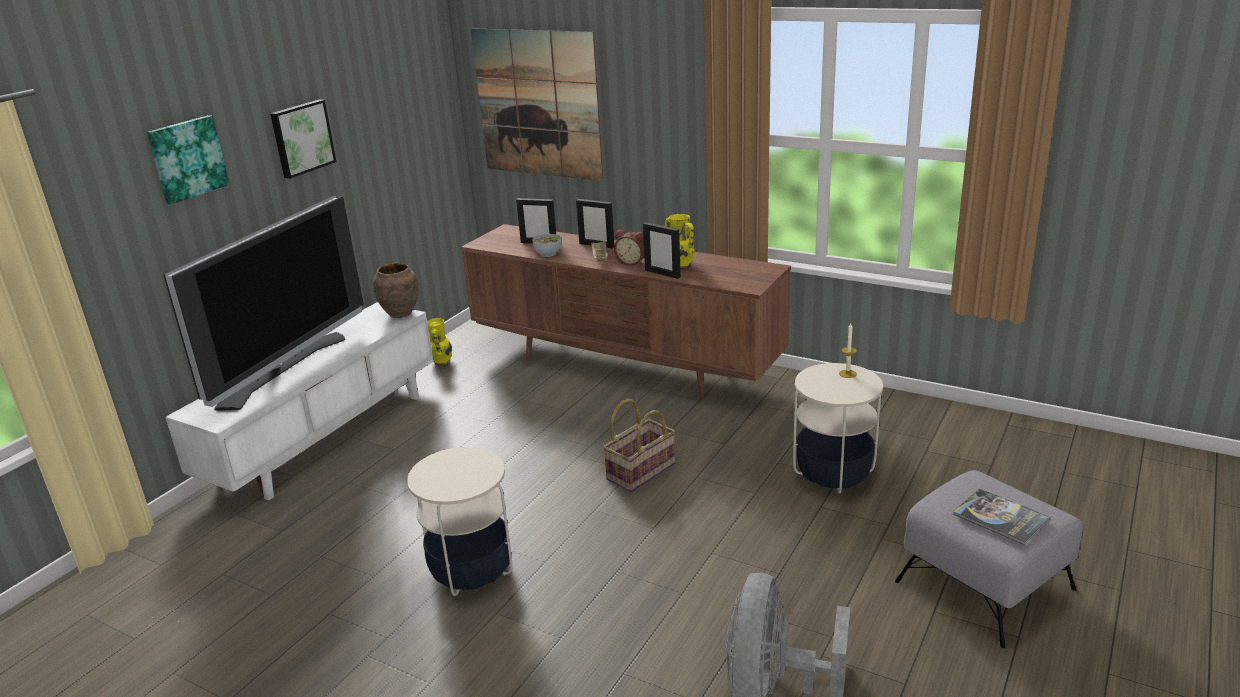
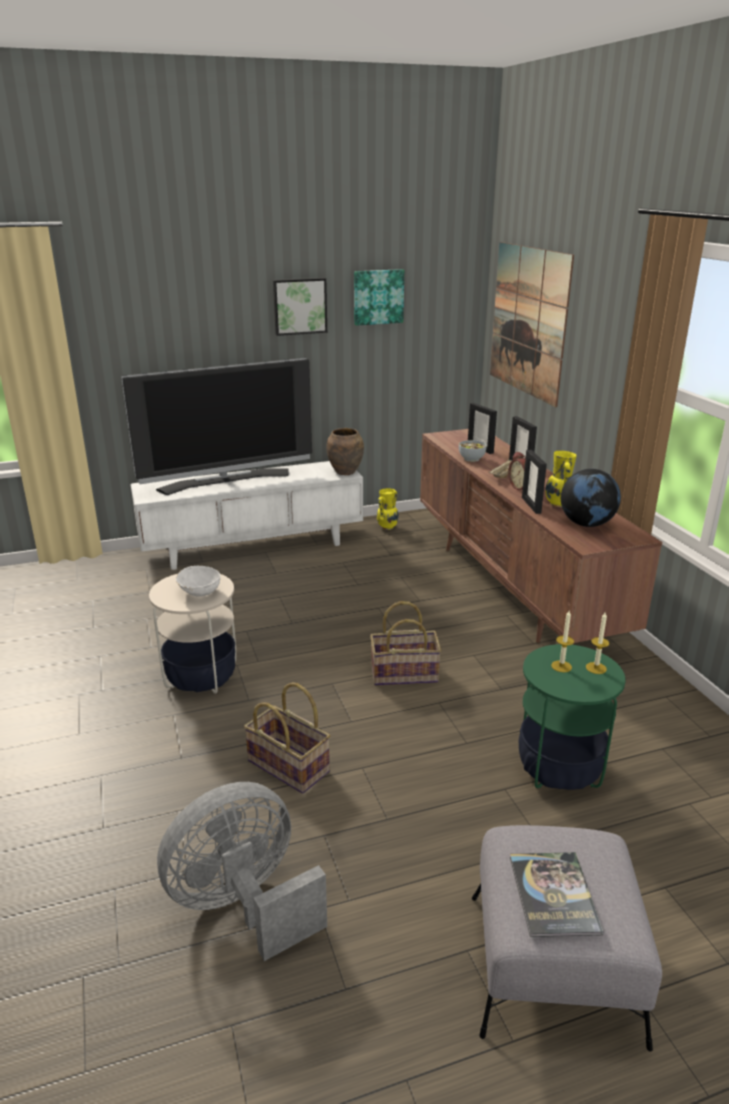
camera: 40 degrees right, 0 degrees up
picture [147,115,229,205] -> picture moved to [354,269,404,326]
beige side table [793,363,883,494] -> green side table [519,644,625,790]
none -> white bowl [176,565,220,597]
none -> basket [244,683,330,794]
none -> candle [551,611,574,672]
none -> globe [561,469,621,527]

